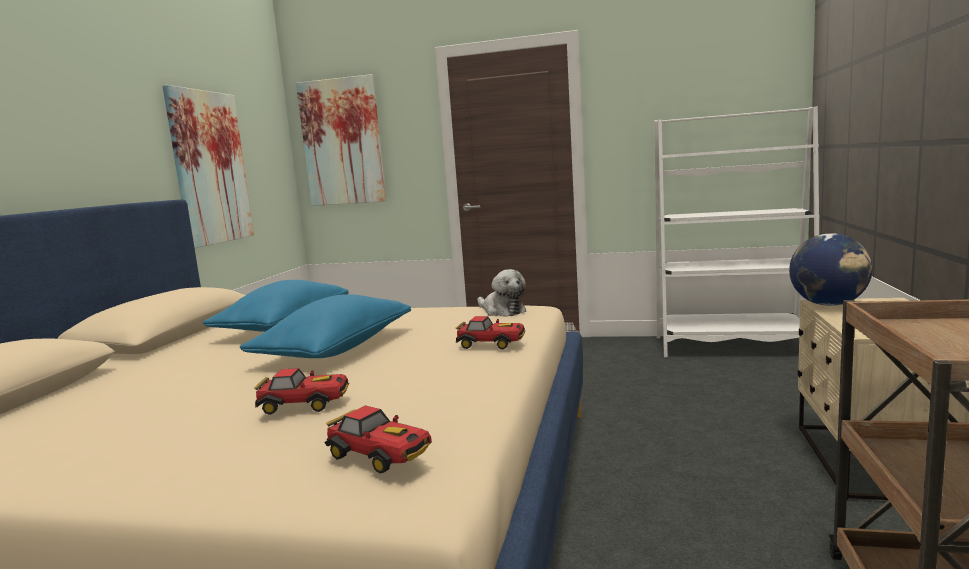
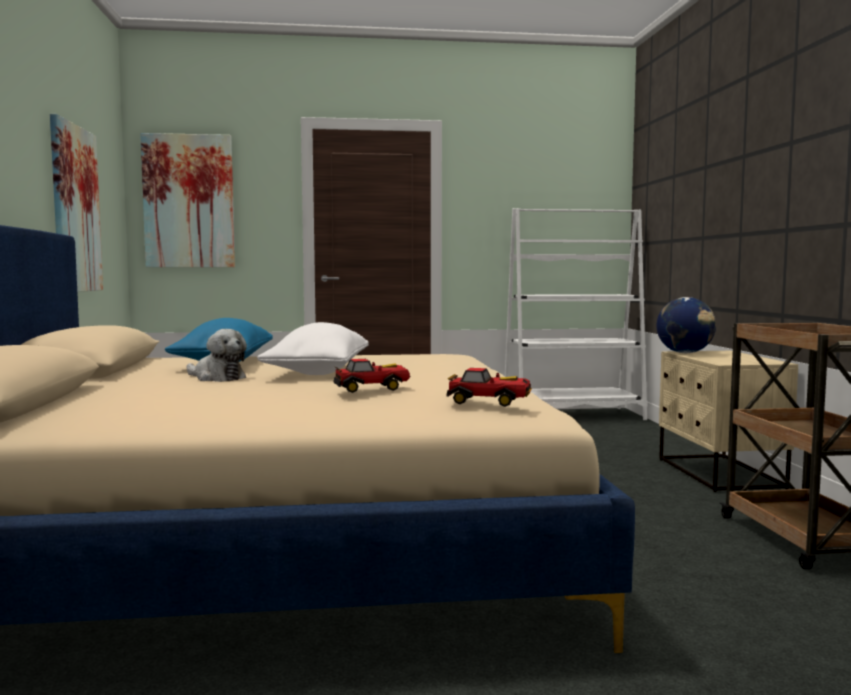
camera: 20 degrees left, 5 degrees down
blue pillow [240,294,411,358] -> white pillow [257,322,369,375]
toy car [456,316,525,350] -> none
plush toy [478,269,526,317] -> plush toy moved to [187,329,247,382]

